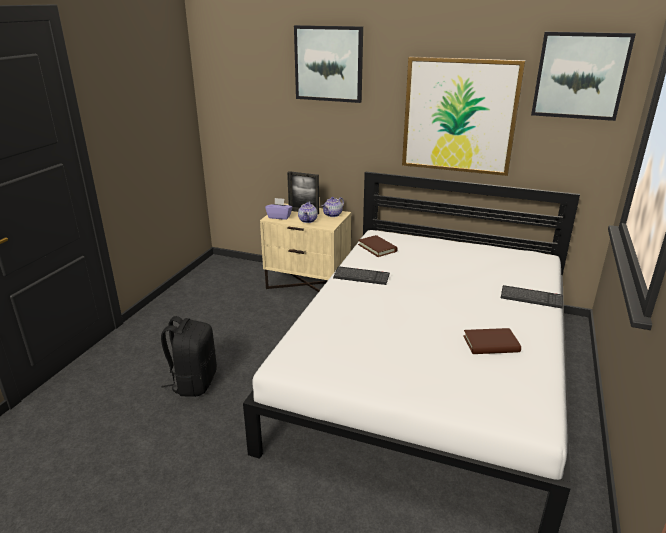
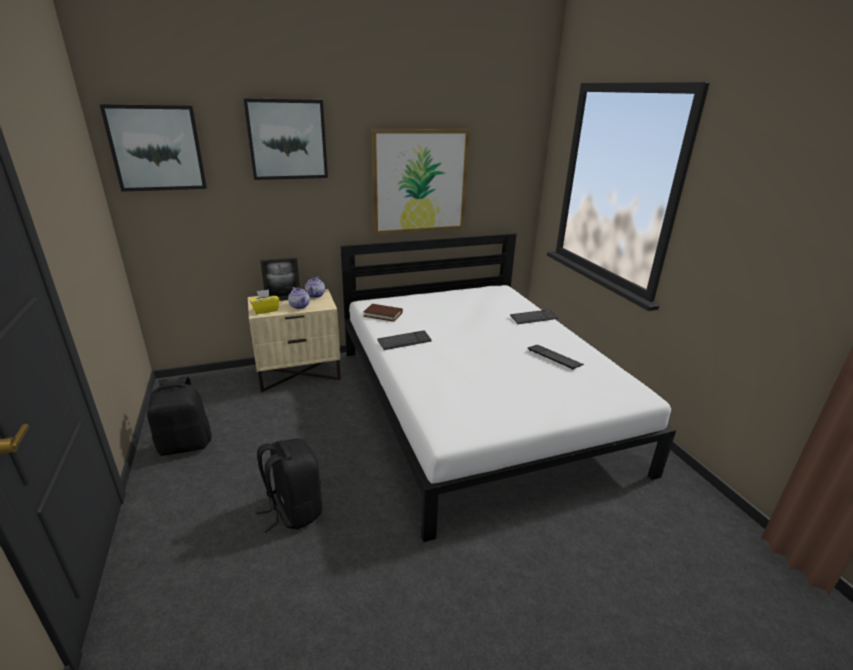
camera: 40 degrees left, 0 degrees up
purple tissue box [265,198,293,220] -> yellow tissue box [250,289,280,314]
brown book [463,328,521,354] -> keyboard [528,345,584,370]
picture [531,32,636,121] -> picture moved to [99,104,207,192]
none -> black backpack [147,377,212,456]

